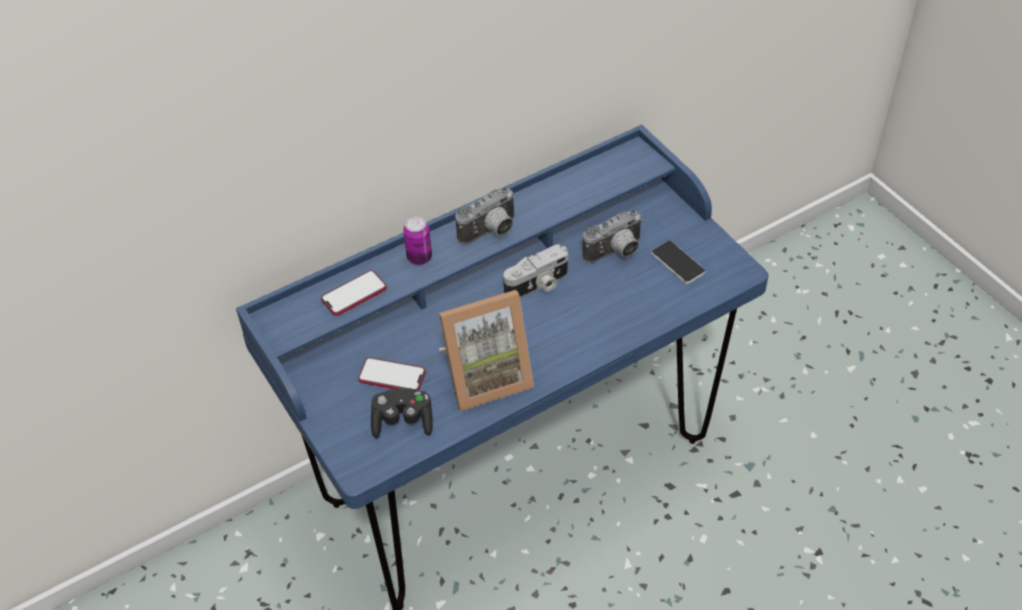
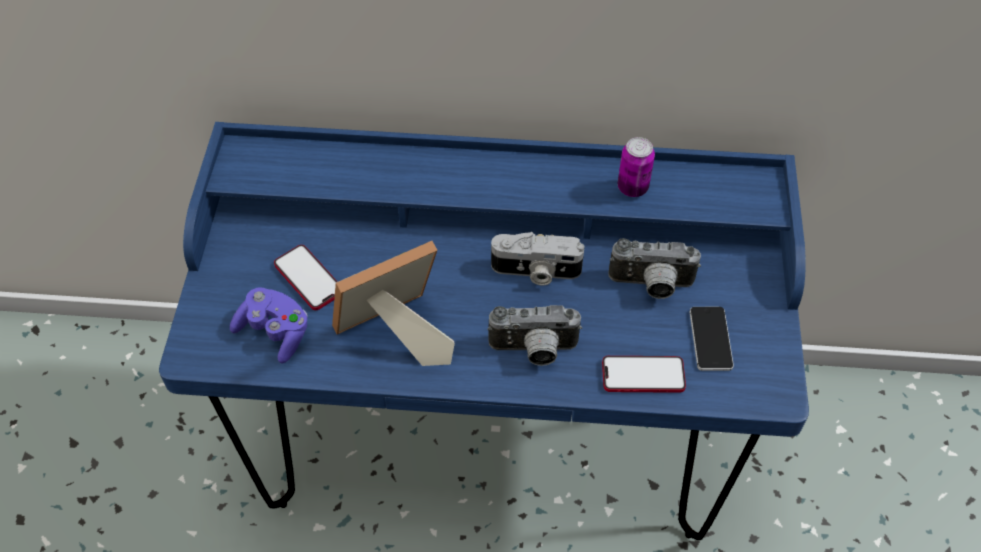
camera: 35 degrees right, 5 degrees up
phone [321,270,387,316] -> phone moved to [602,356,686,393]
black game controller [371,388,433,438] -> purple game controller [230,287,308,363]
can [403,216,432,265] -> can moved to [618,137,655,197]
picture frame [439,290,534,411] -> picture frame turned 135 degrees clockwise [332,241,455,366]
camera [455,187,516,245] -> camera moved to [487,305,582,366]

